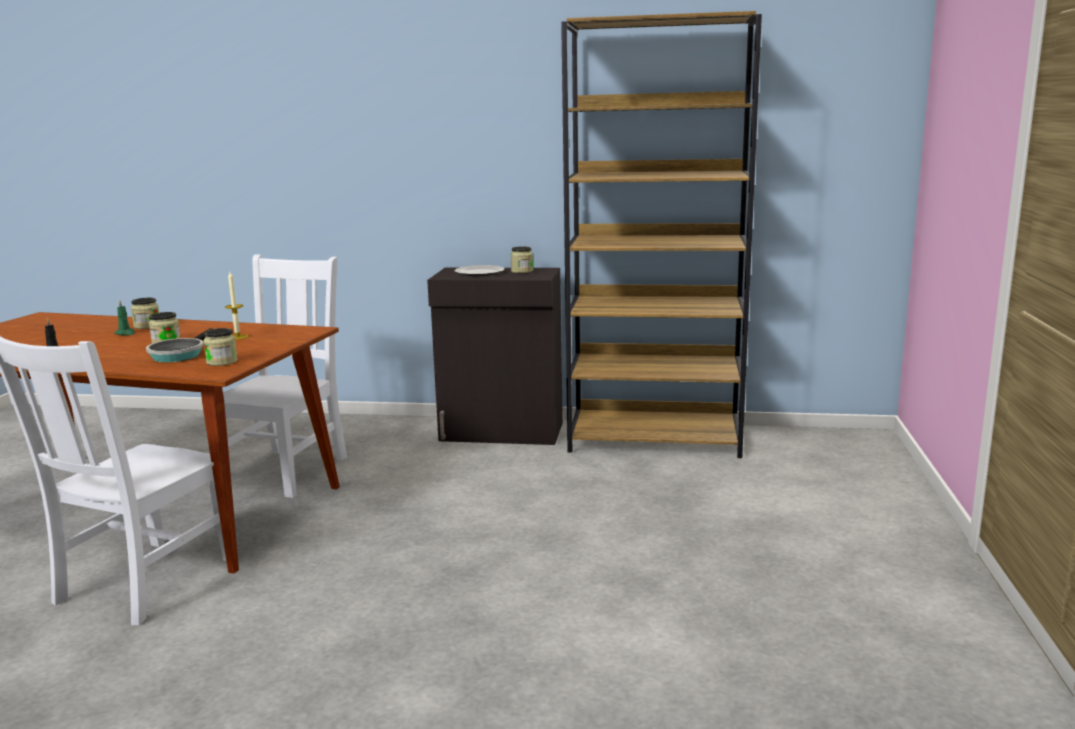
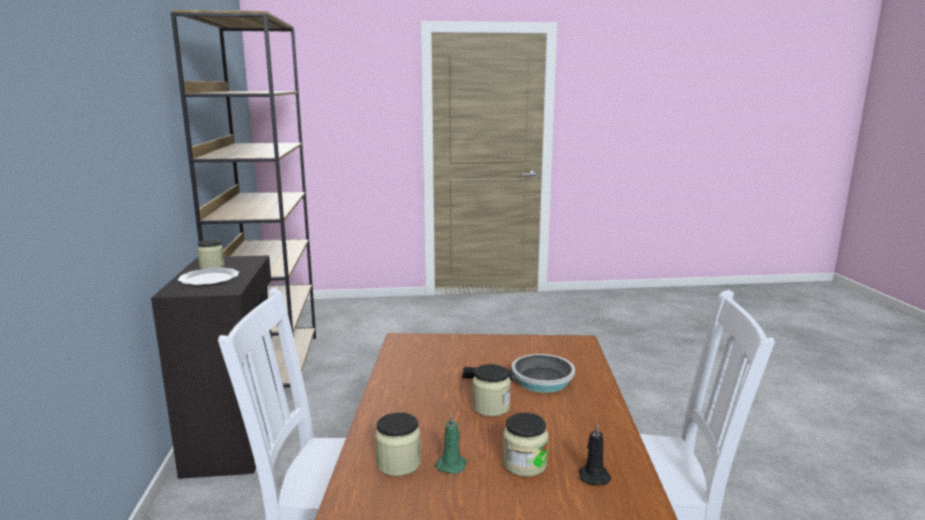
camera: 105 degrees left, 0 degrees up
jar [203,328,238,366] -> jar moved to [503,413,548,477]
candle [225,272,249,340] -> none

